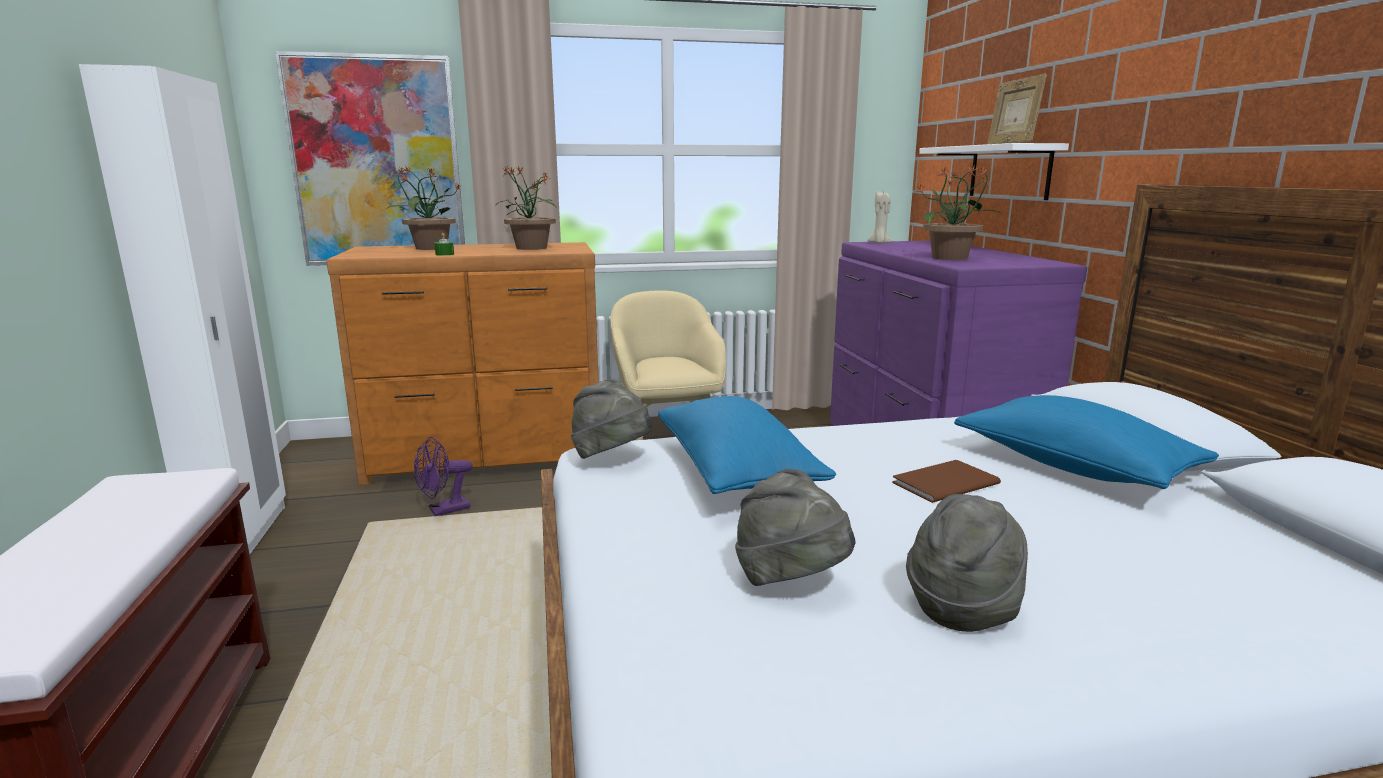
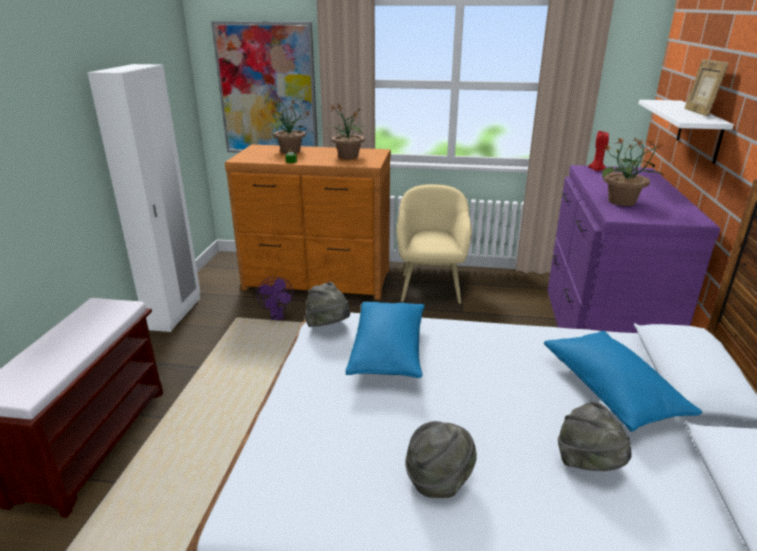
camera: 20 degrees right, 10 degrees up
purple fan [414,437,473,516] -> purple fan turned 90 degrees counterclockwise [256,277,294,320]
grey hat [735,469,855,586] -> grey hat moved to [558,402,632,471]
beige candle [867,191,893,243] -> red candle [588,131,609,171]
brown book [893,460,1001,503] -> none

